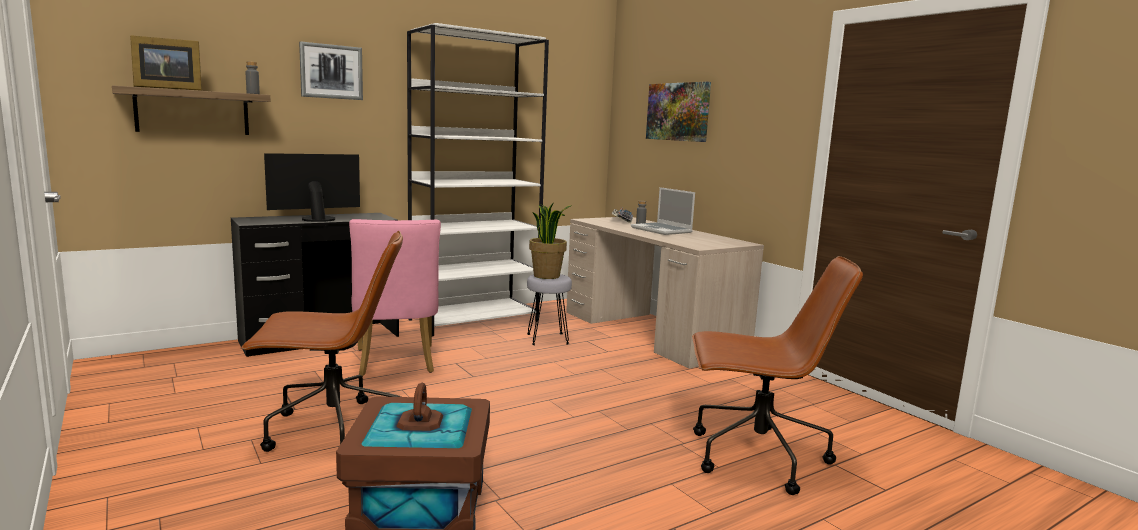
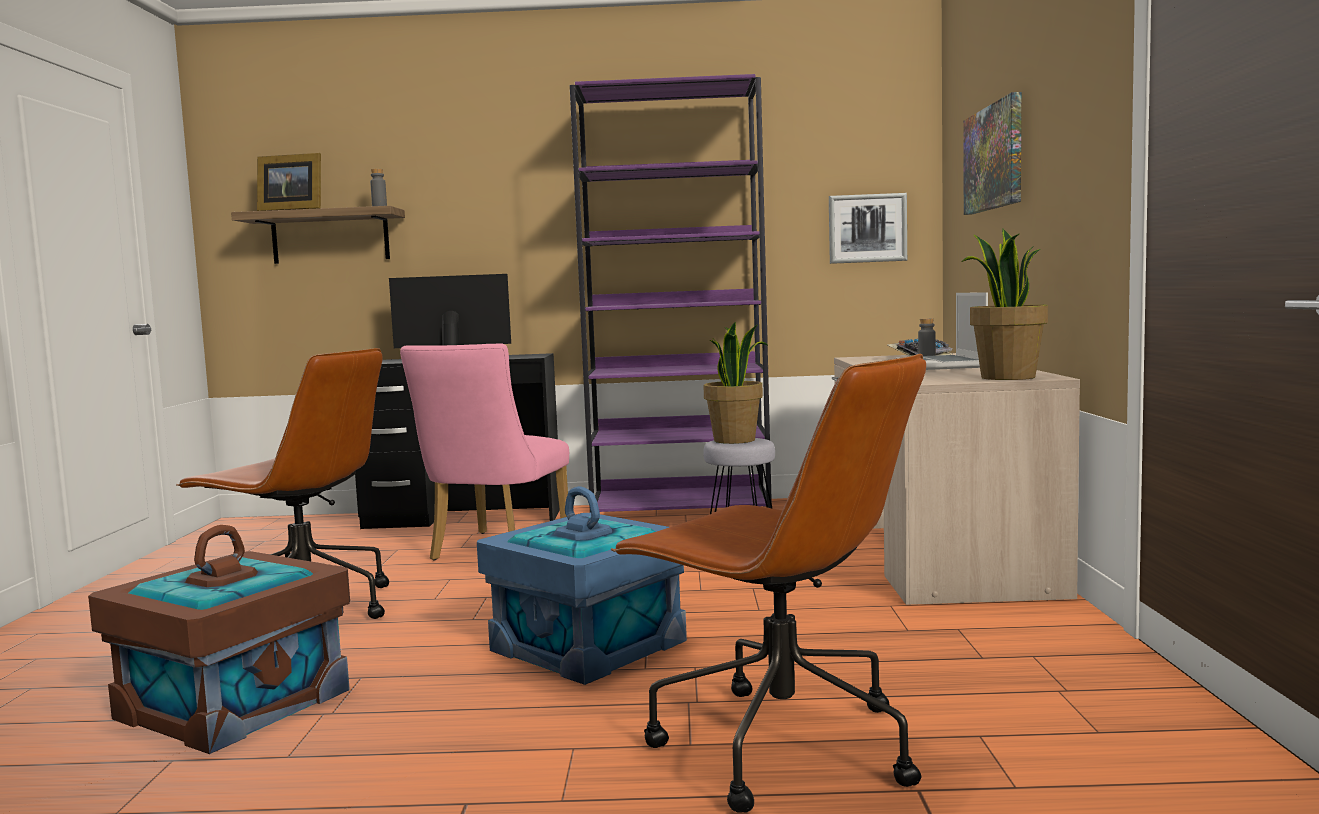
camera: 35 degrees right, 5 degrees down
picture [299,41,363,100] -> picture moved to [829,193,907,264]
white bookcase [407,23,549,336] -> purple bookcase [570,74,772,513]
none -> blue storage box [477,486,687,685]
none -> potted plant [962,229,1048,380]

